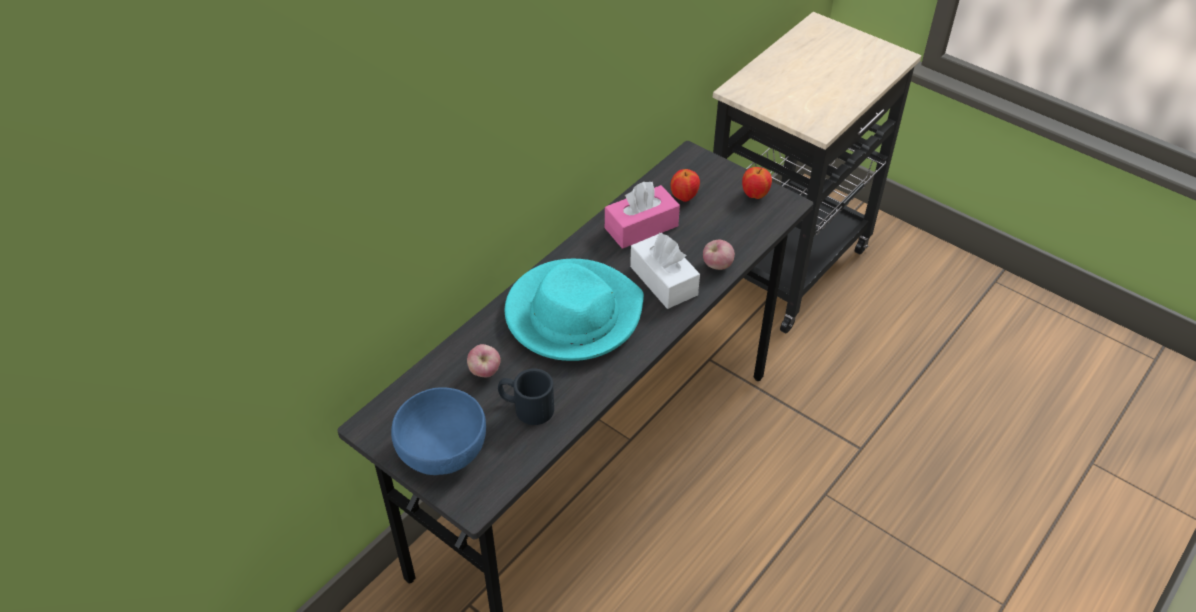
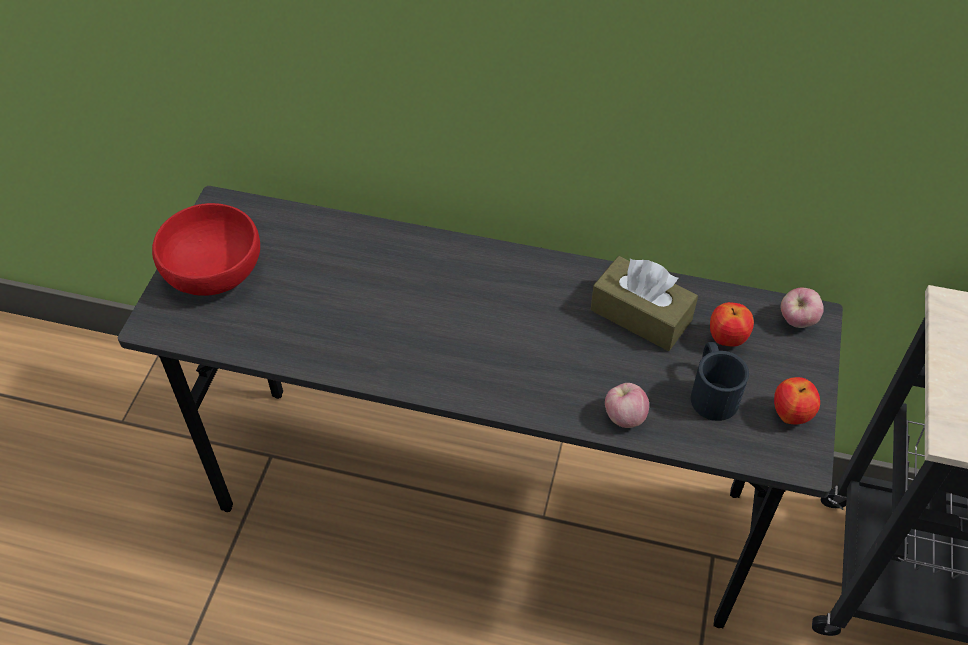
camera: 65 degrees right, 5 degrees up
blue bowl [391,387,486,475] -> red bowl [152,203,260,296]
apple [467,344,501,377] -> apple moved to [781,288,824,328]
black mug [498,368,554,425] -> black mug moved to [691,342,749,421]
turquoise hat [505,259,644,361] -> none
pink tissue box [605,182,680,249] -> brown tissue box [591,256,698,351]
white tissue box [630,232,700,309] -> none

